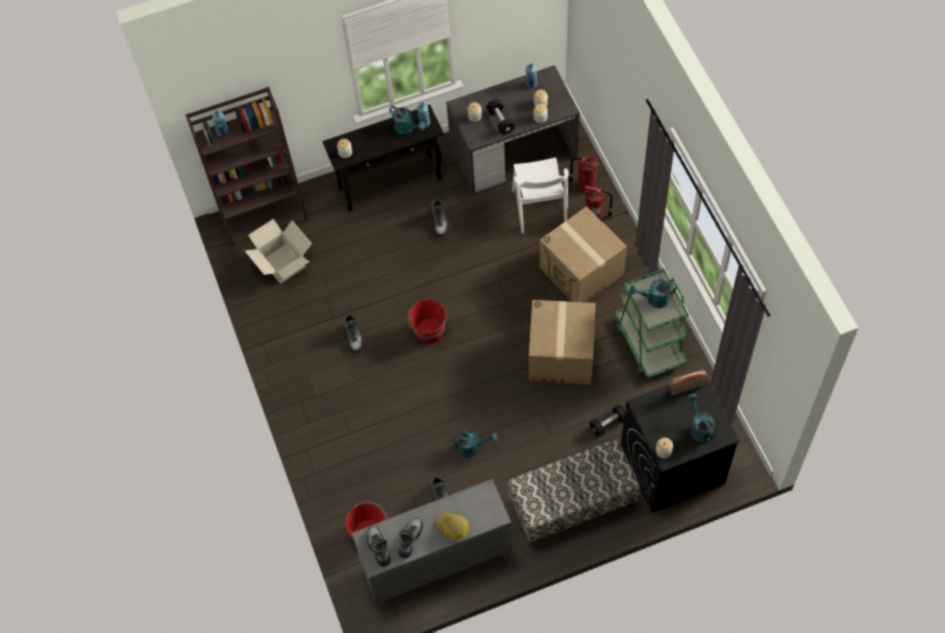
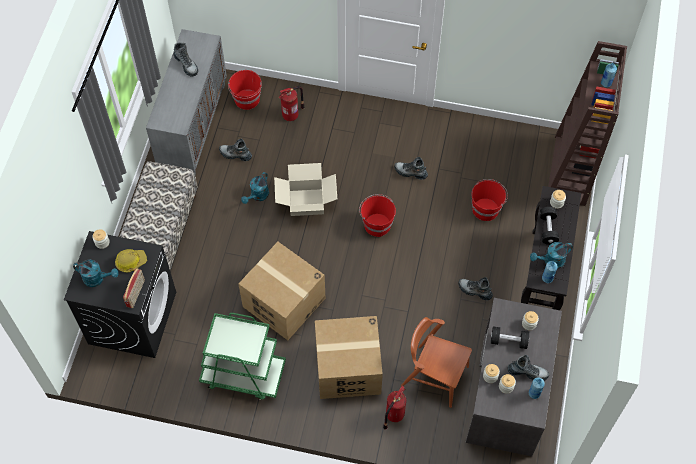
camera: 120 degrees right, 0 degrees up
cardboard box [245,219,312,284] -> cardboard box moved to [274,163,337,216]
boot [366,526,391,567] -> boot moved to [508,355,549,381]
hard hat [436,512,469,541] -> hard hat moved to [115,249,147,273]
white chair [512,158,569,233] -> brown chair [401,317,472,408]
fire extinguisher [569,156,600,191] -> fire extinguisher moved to [278,86,305,121]
black dumbbell [589,404,625,437] -> black dumbbell moved to [540,207,559,245]
turquoise watering can [629,279,676,308] -> none
none -> red bucket [471,179,508,221]

